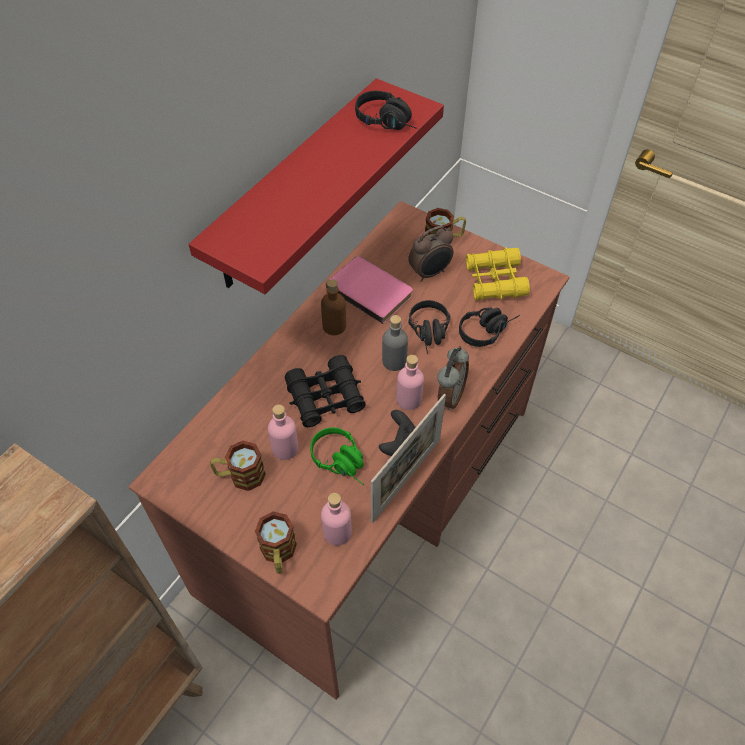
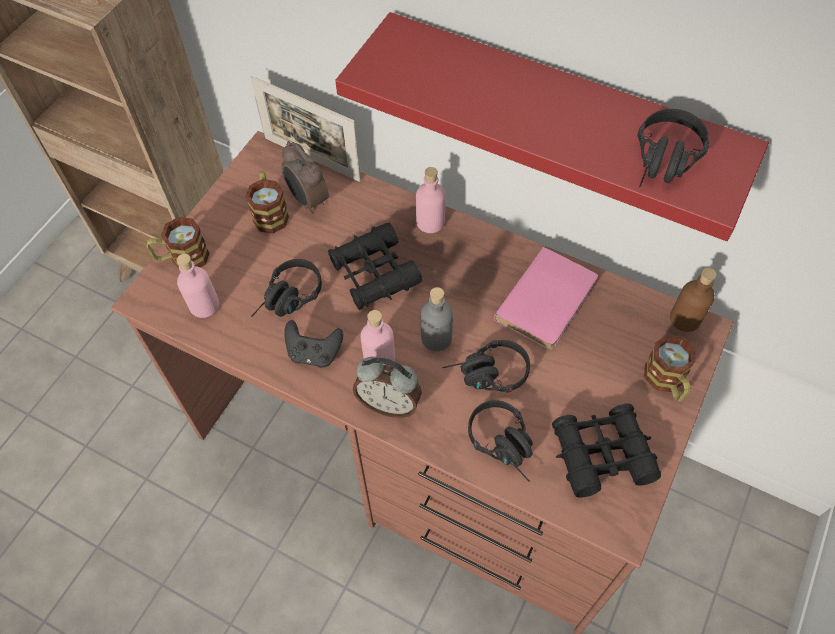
camera: 85 degrees right, 5 degrees up
pink bottle [268,405,299,460] -> pink bottle moved to [416,167,446,233]
green headphones [310,427,364,485] -> black headphones [251,259,322,317]
brown bottle [321,279,346,335] -> brown bottle moved to [670,268,716,332]
picture frame [371,394,446,523] -> picture frame moved to [250,76,361,182]
alarm clock [408,226,454,282] -> alarm clock moved to [282,141,329,214]
yellow binoculars [466,247,530,301] -> black binoculars [552,404,661,498]

